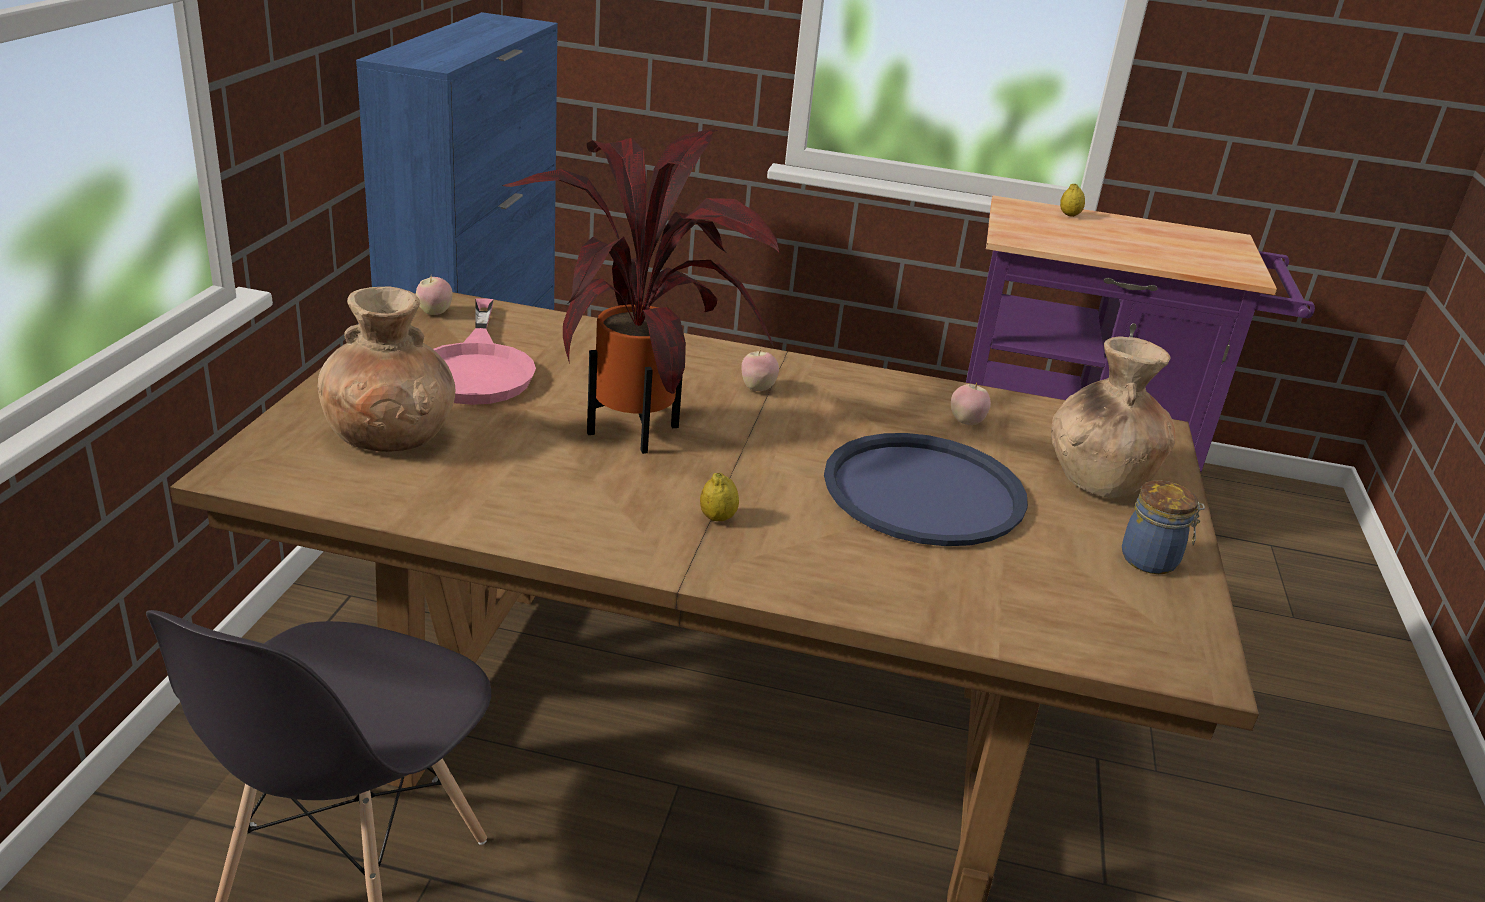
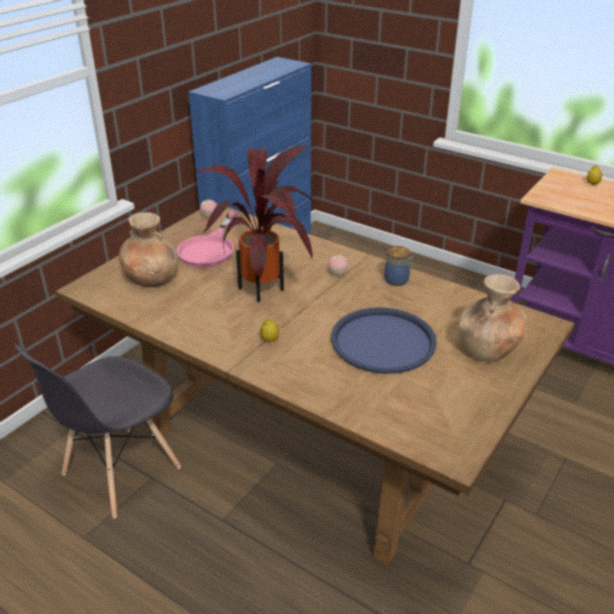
camera: 25 degrees right, 5 degrees up
apple [951,382,991,425] -> none
jar [1122,480,1205,574] -> jar moved to [384,246,413,286]

